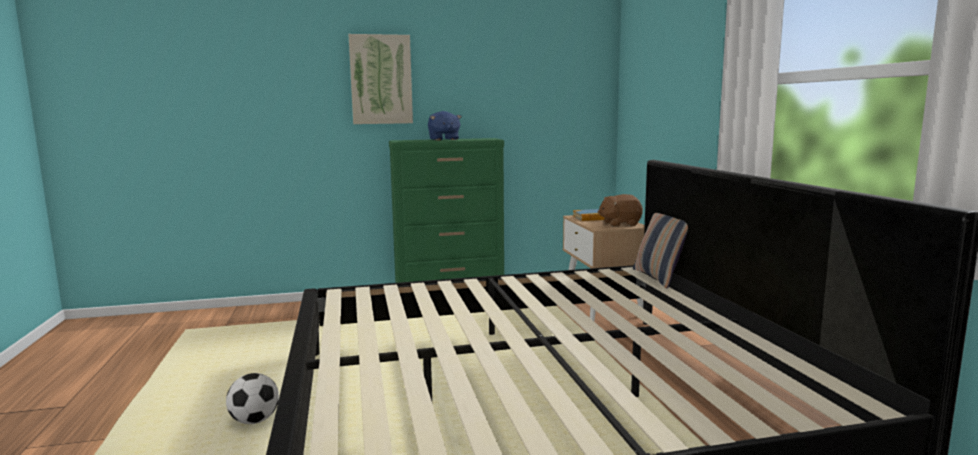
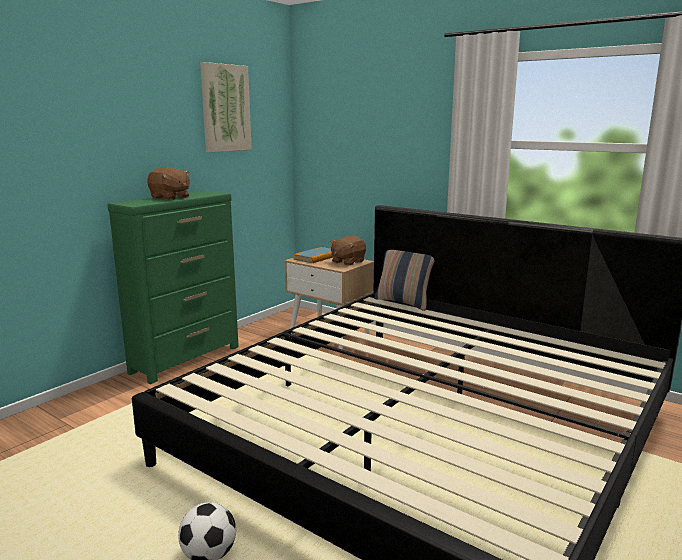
camera: 40 degrees left, 5 degrees up
picture [348,34,413,124] -> picture moved to [200,62,252,152]
blue plush toy [428,111,462,140] -> brown plush toy [147,167,190,200]

